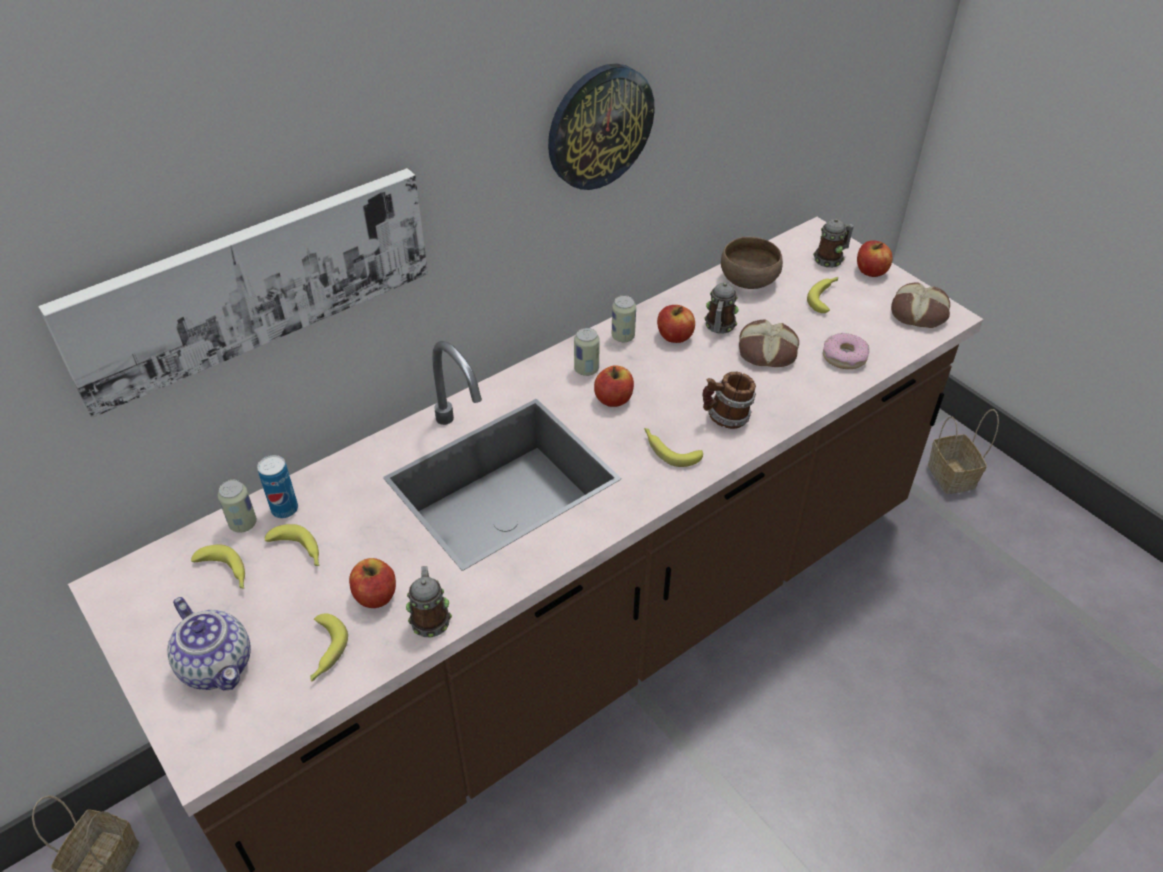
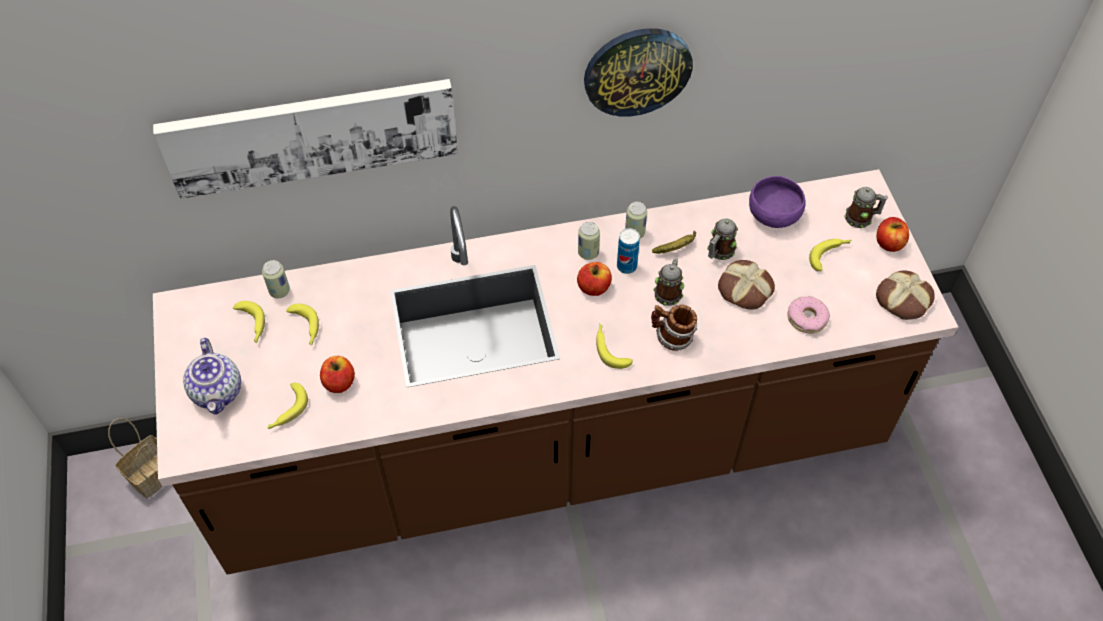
camera: 25 degrees right, 10 degrees up
can [257,455,298,518] -> can moved to [617,228,640,274]
mug [406,566,452,637] -> mug moved to [654,257,684,306]
apple [657,305,695,343] -> banana [652,231,696,254]
brown bowl [721,237,783,289] -> purple bowl [749,176,805,228]
basket [928,409,999,494] -> none

